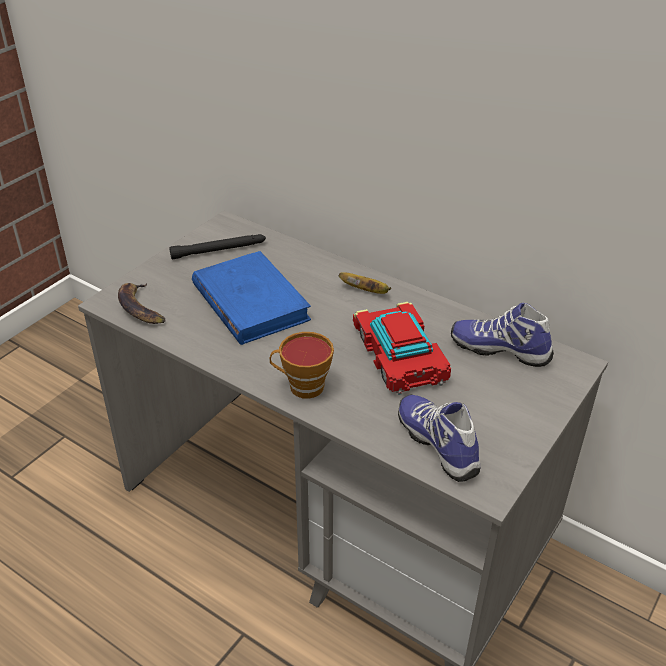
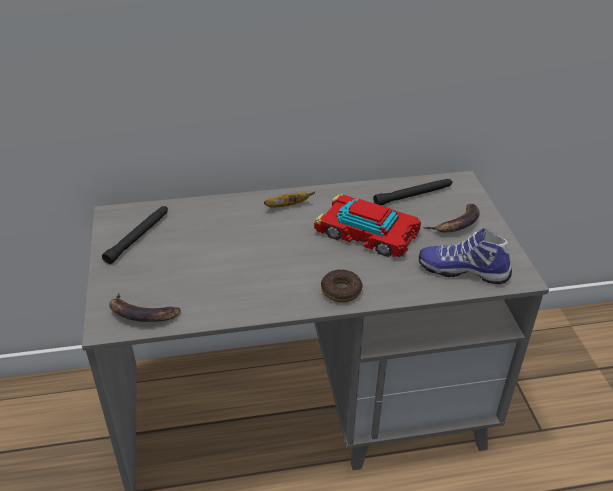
camera: 45 degrees left, 0 degrees up
blue book [192,251,311,345] -> none
cup [270,332,334,399] -> donut [321,269,363,302]
shoe [451,302,554,367] -> black flashlight [373,179,453,205]
none -> banana [423,204,479,232]

